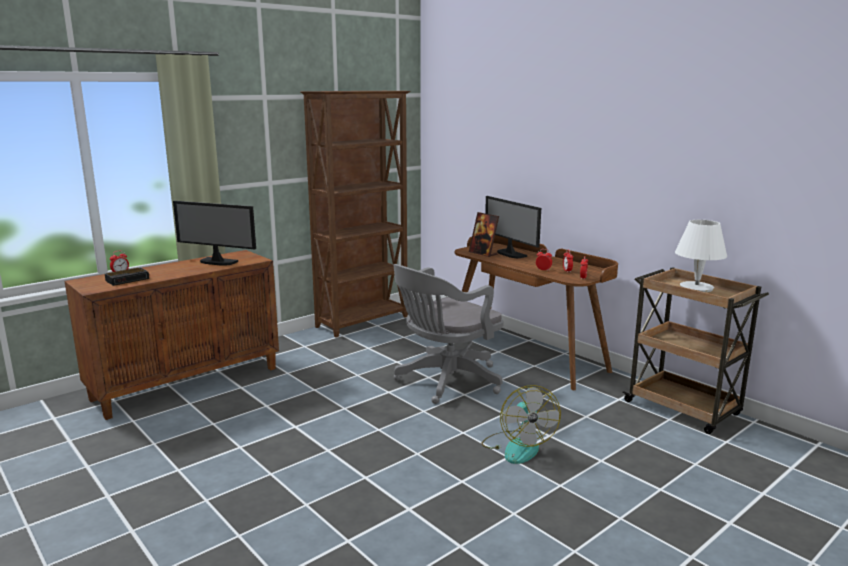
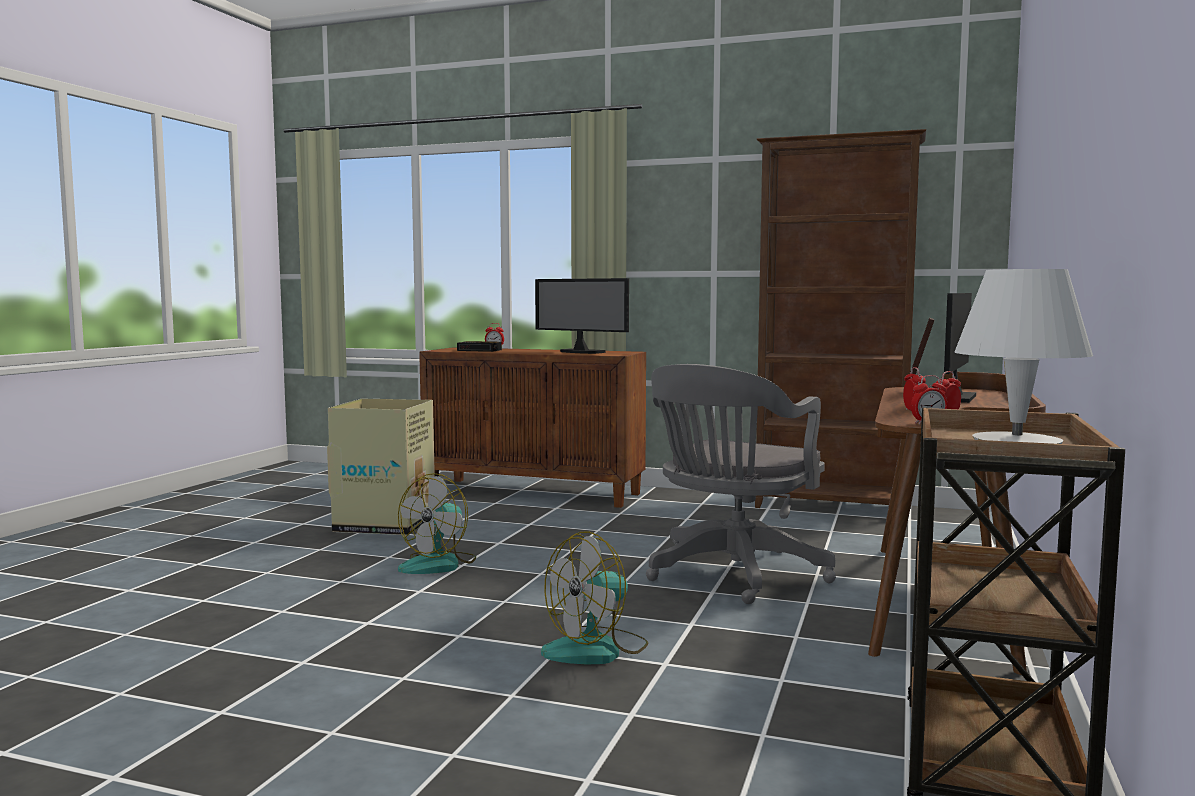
camera: 60 degrees right, 10 degrees down
monitor [173,201,256,266] -> monitor turned 45 degrees counterclockwise [535,278,629,354]
grey office chair [393,264,504,404] -> grey office chair turned 75 degrees counterclockwise [646,364,836,604]
none -> cardboard box [327,399,435,535]
none -> fan [398,473,476,574]

